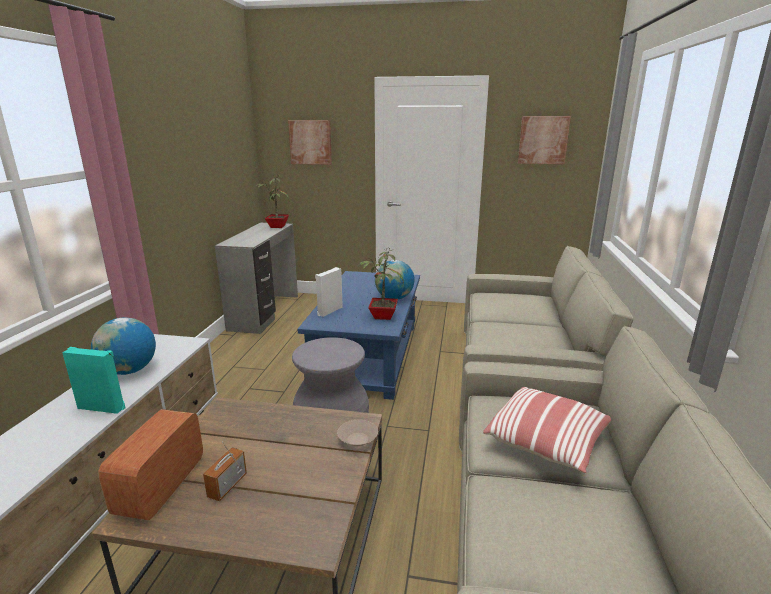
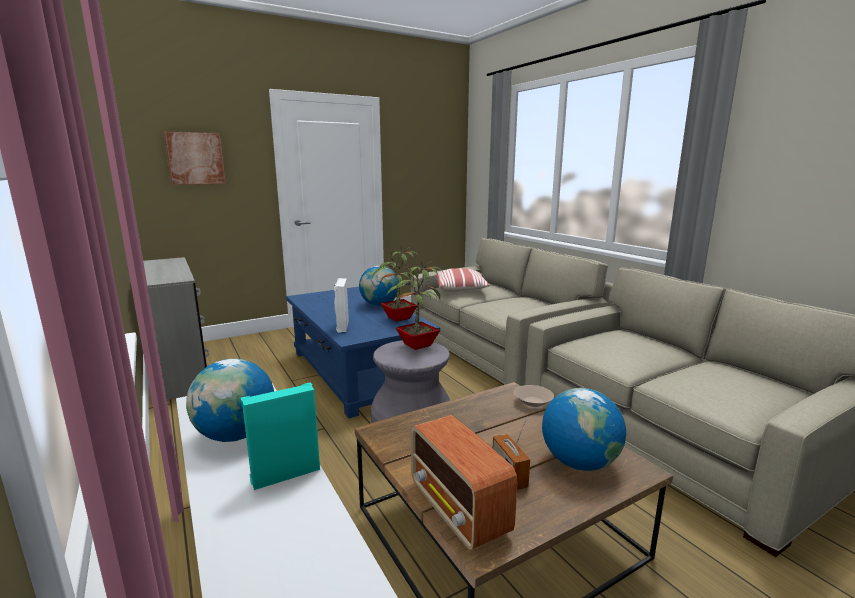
camera: 40 degrees left, 5 degrees down
potted plant [256,175,290,228] -> potted plant moved to [386,261,443,350]
pillow [483,387,611,473] -> pillow moved to [435,268,490,292]
picture [518,116,571,164] -> none
none -> globe [542,388,626,471]

